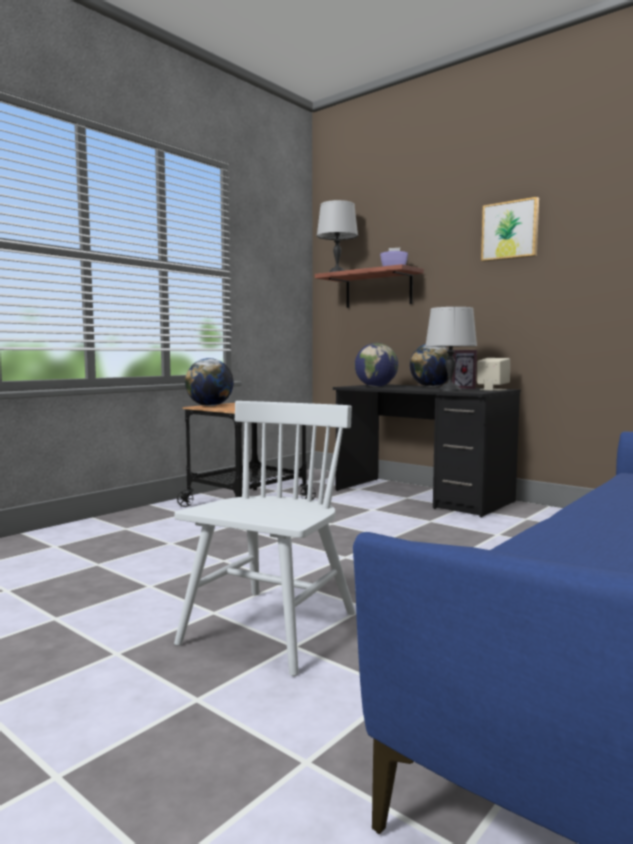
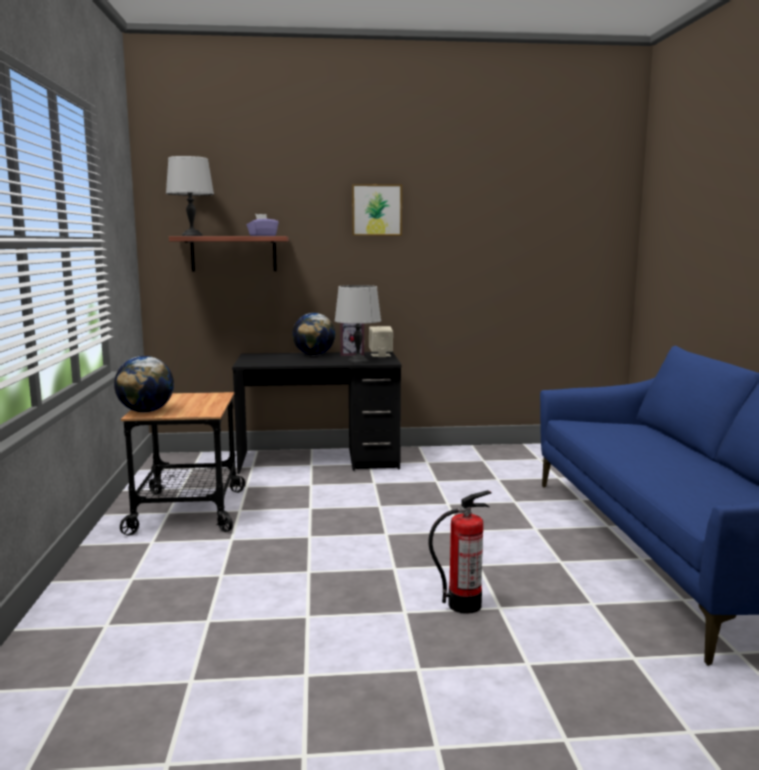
camera: 45 degrees left, 5 degrees up
white chair [174,401,356,676] -> fire extinguisher [428,490,492,614]
globe [355,343,398,387] -> none

